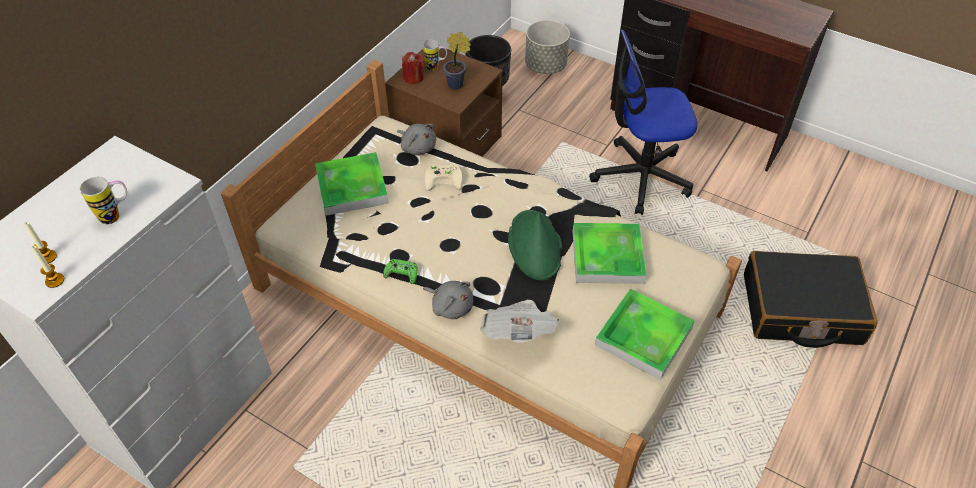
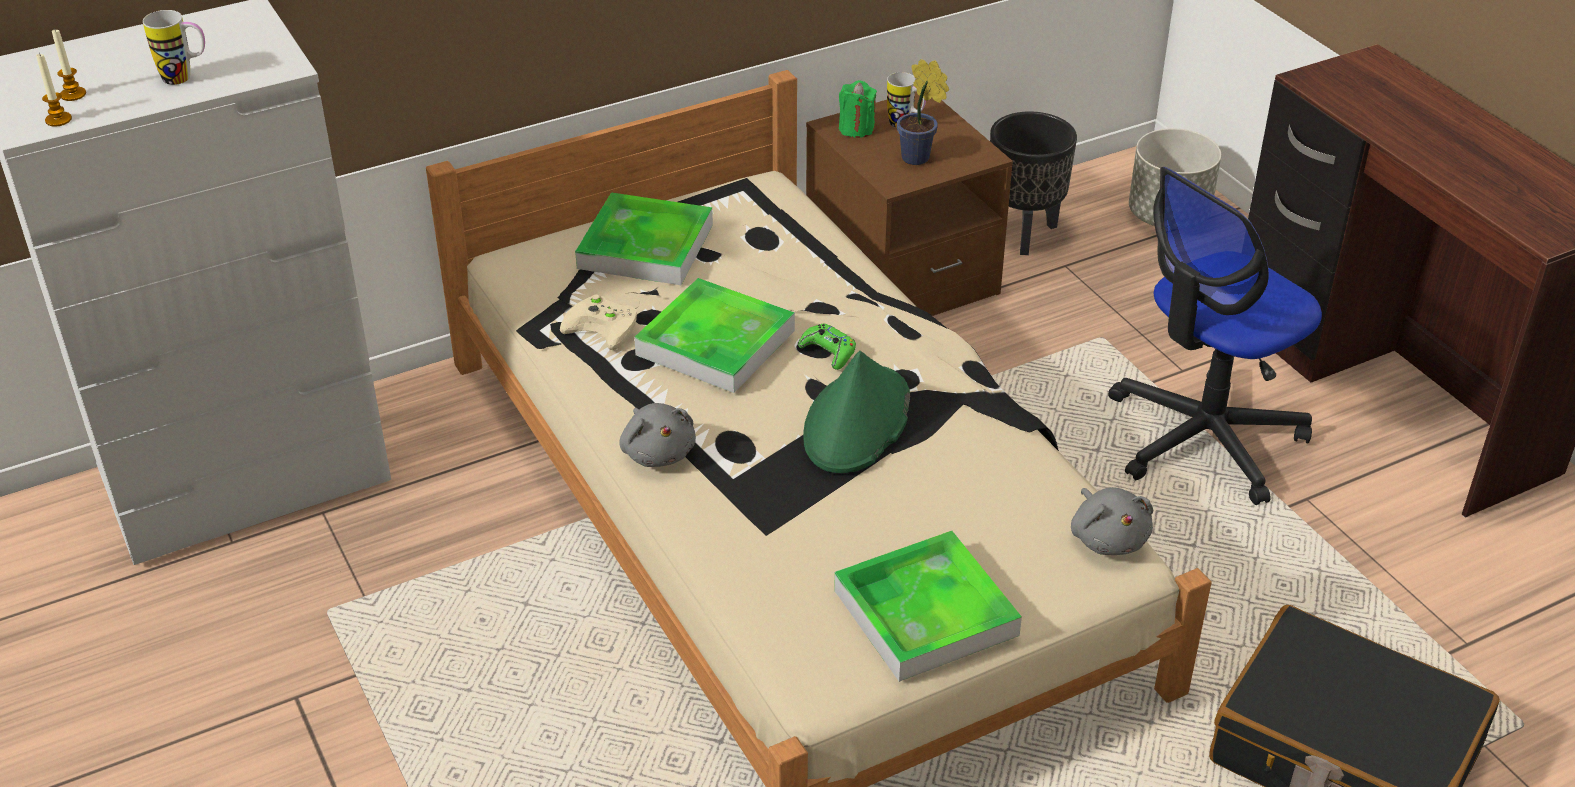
camera: 30 degrees right, 10 degrees down
green game controller [383,259,418,284] -> green game controller moved to [798,324,856,370]
grey plush toy [397,124,436,155] -> grey plush toy moved to [1071,487,1153,555]
red candle [402,52,424,84] -> green candle [839,80,877,138]
beige game controller [425,164,462,191] -> beige game controller moved to [560,294,637,350]
newspaper [480,300,559,343] -> none
tray [573,223,647,284] -> tray moved to [634,278,795,393]
office chair [589,29,697,215] -> office chair turned 60 degrees counterclockwise [1108,167,1322,505]

